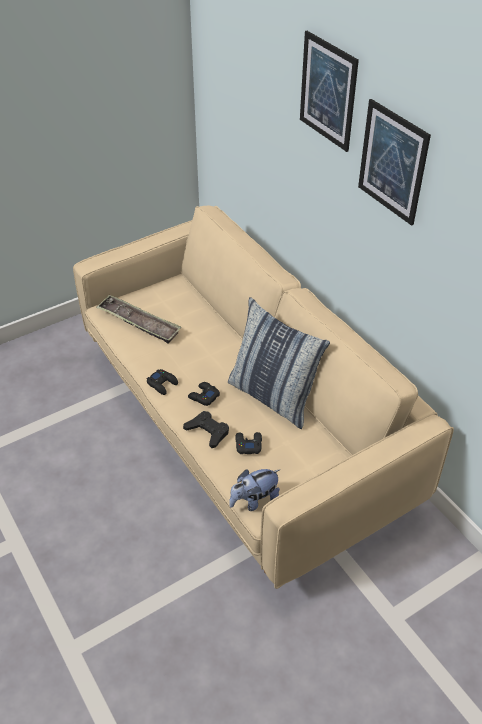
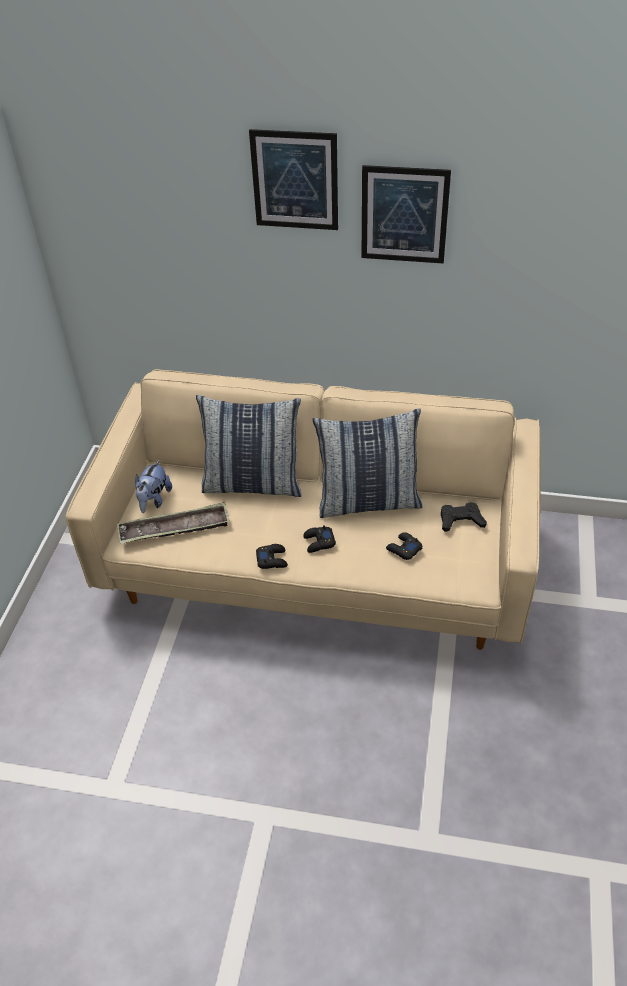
camera: 45 degrees left, 0 degrees up
black game controller [183,411,229,448] -> black game controller moved to [441,502,487,532]
plush toy [229,469,280,511] -> plush toy moved to [135,460,172,513]
none -> pillow [196,395,301,497]

